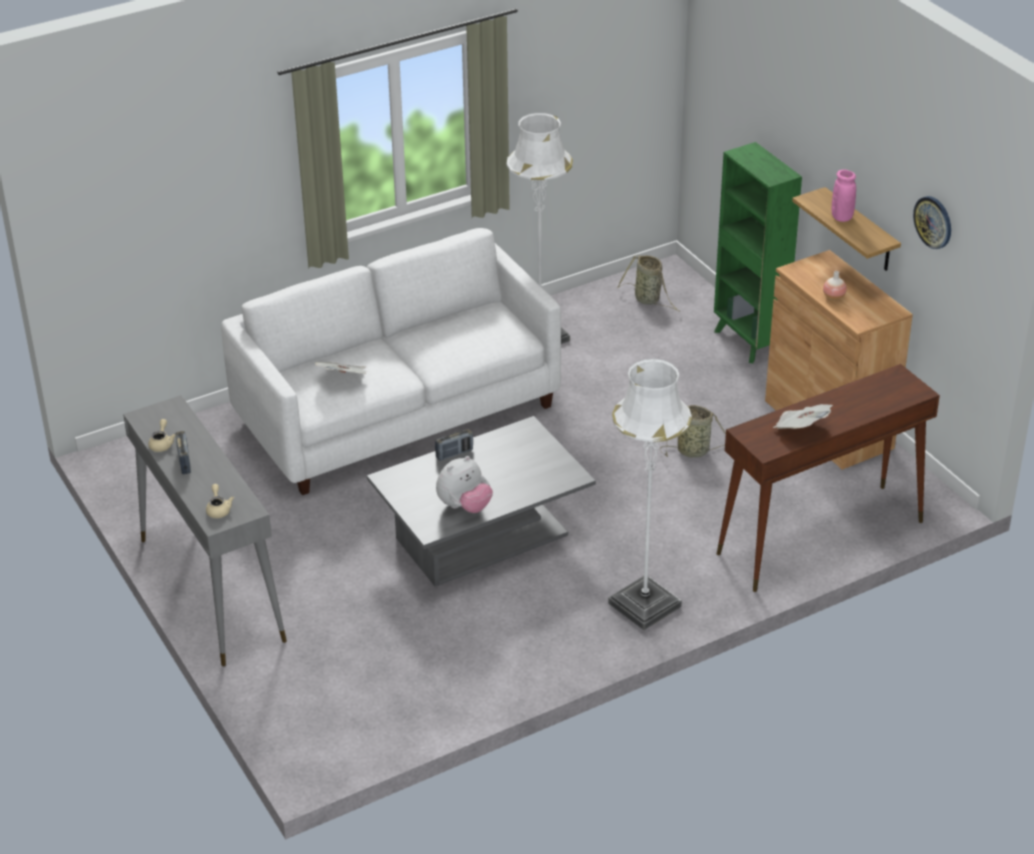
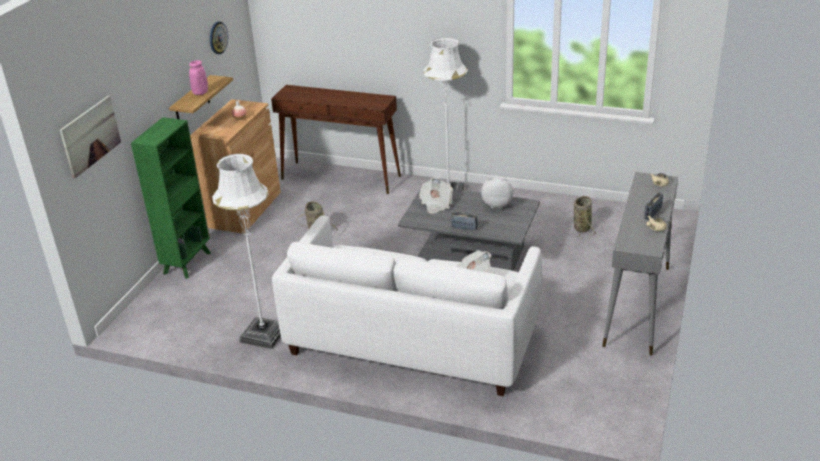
camera: 130 degrees left, 5 degrees down
basket [617,255,680,312] -> basket moved to [574,196,597,238]
newspaper [773,404,833,429] -> newspaper moved to [419,178,453,214]
none -> picture [60,96,121,178]

